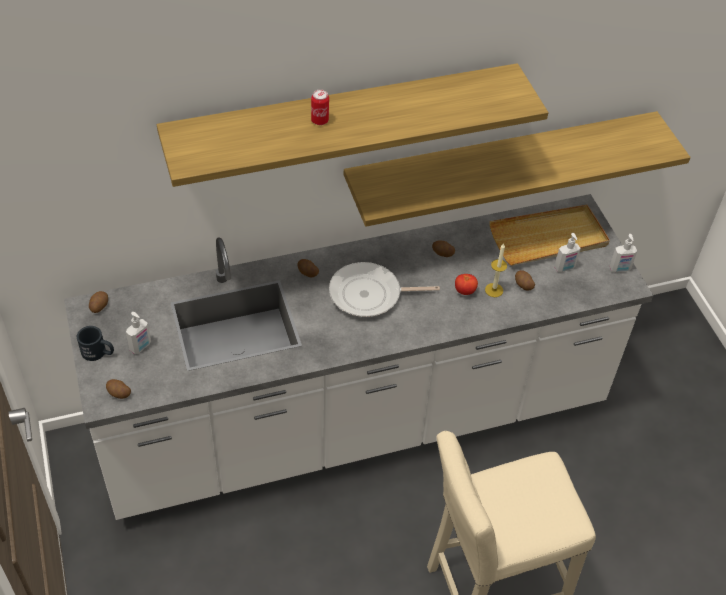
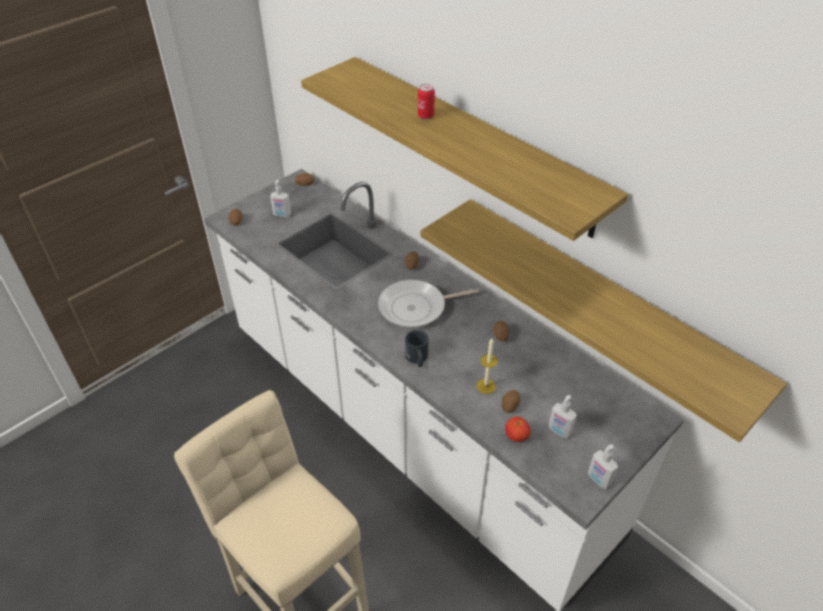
camera: 65 degrees right, 5 degrees down
black mug [77,326,114,361] -> black mug moved to [405,330,428,367]
frying pan [329,262,440,317] -> frying pan turned 75 degrees counterclockwise [378,280,479,328]
tomato [455,274,478,295] -> tomato moved to [505,417,531,442]
beige tray [489,205,610,266] -> none

